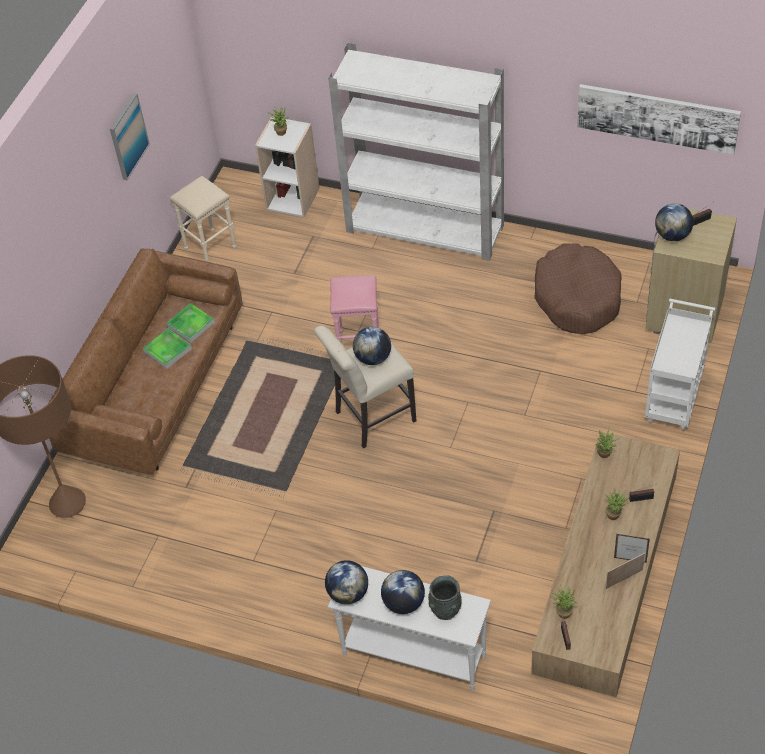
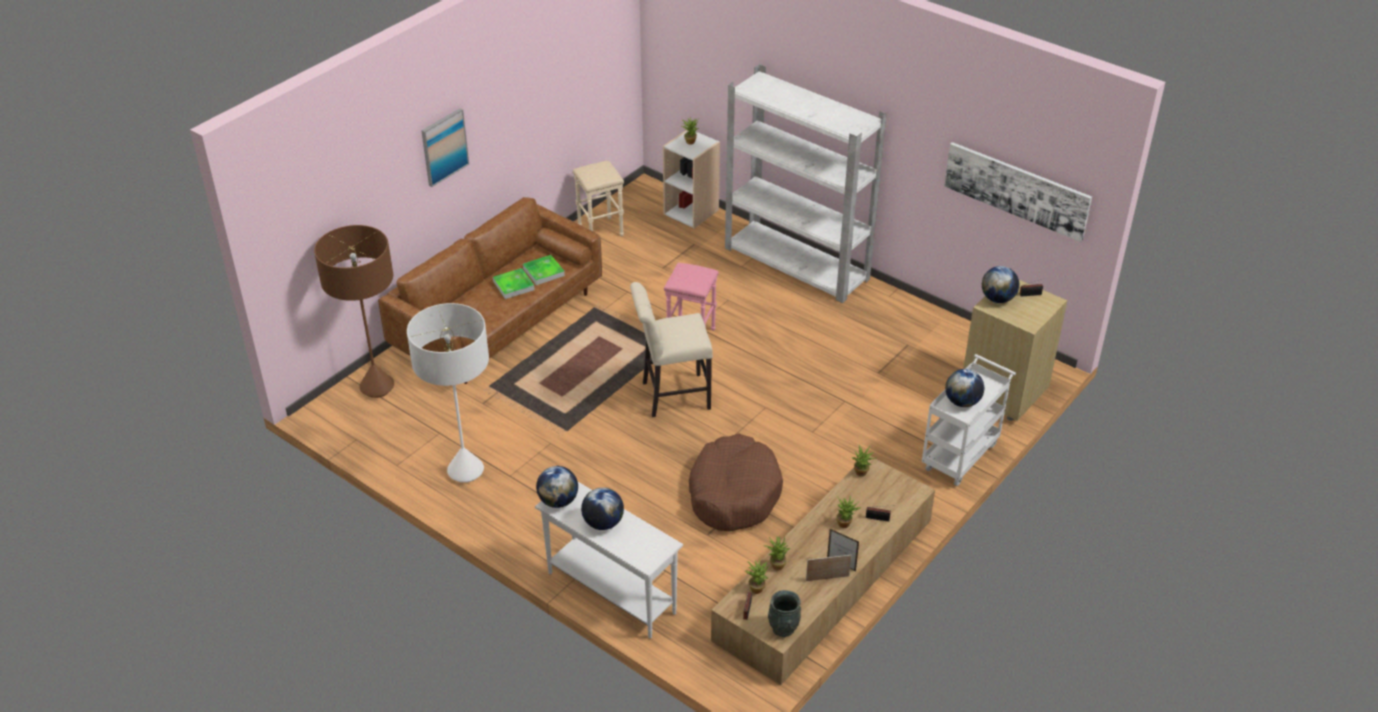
camera: 15 degrees right, 10 degrees down
picture [110,93,150,180] -> picture moved to [421,108,469,187]
globe [353,327,391,365] -> globe moved to [945,369,984,407]
grey vase [428,575,462,620] -> grey vase moved to [768,590,801,637]
brown dog bed [534,243,621,334] -> brown dog bed moved to [689,433,783,532]
none -> white floor lamp [407,303,489,483]
none -> potted plant [763,536,790,571]

